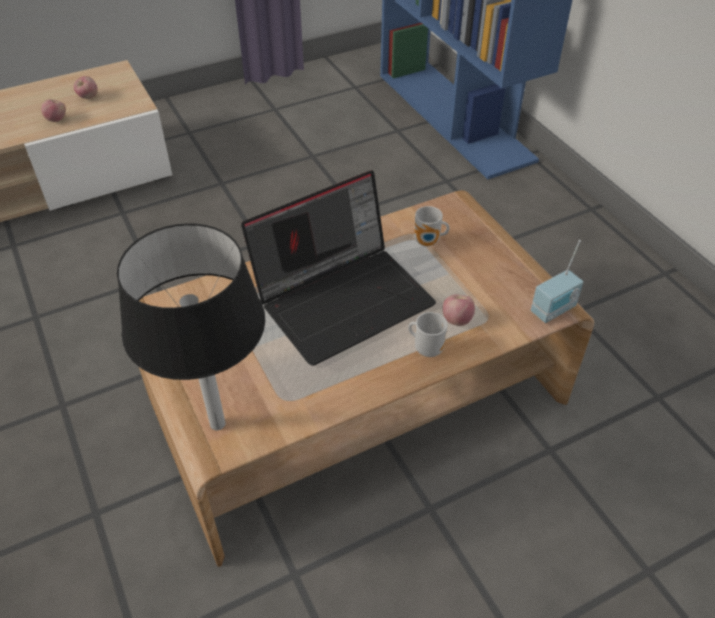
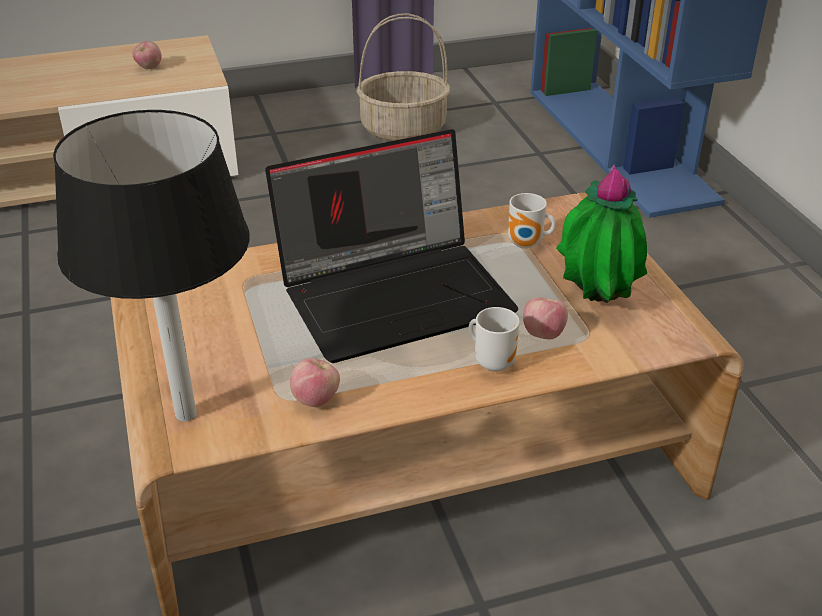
camera: 10 degrees right, 10 degrees down
apple [41,99,66,122] -> apple moved to [290,358,340,407]
radio [531,240,583,323] -> none
none -> basket [357,14,450,141]
none -> potted plant [556,165,647,303]

